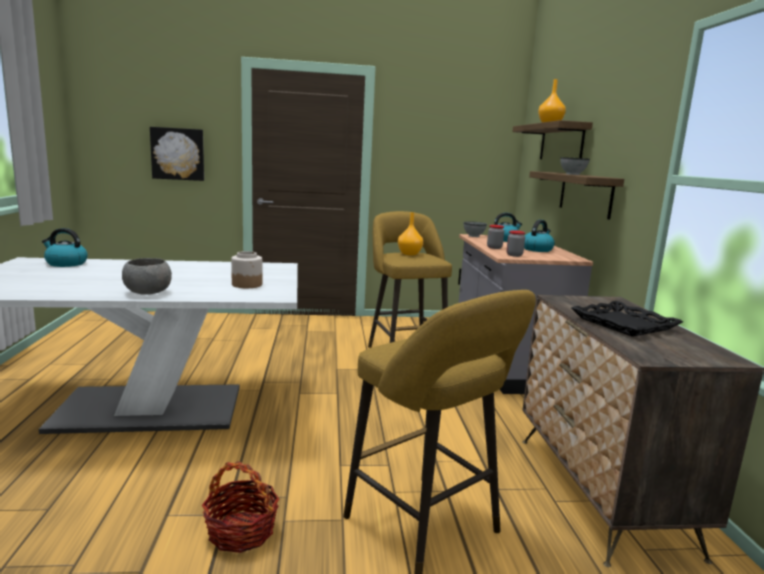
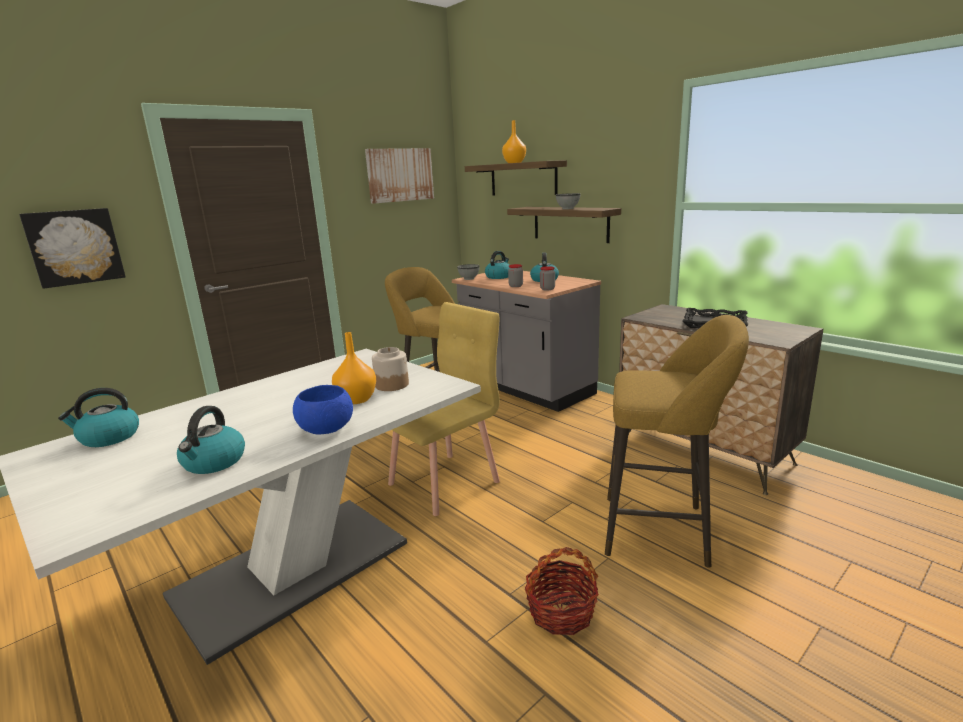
camera: 35 degrees left, 5 degrees up
grey bowl [122,258,172,295] -> blue bowl [293,385,353,434]
orange vase [398,212,423,255] -> orange vase moved to [332,332,376,404]
none -> kettle [177,406,245,474]
none -> picture [365,148,434,204]
none -> yellow chair [388,302,500,516]

